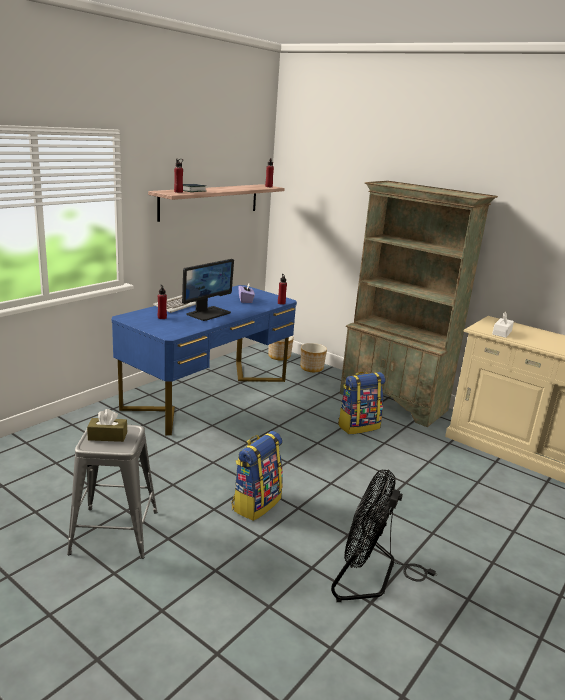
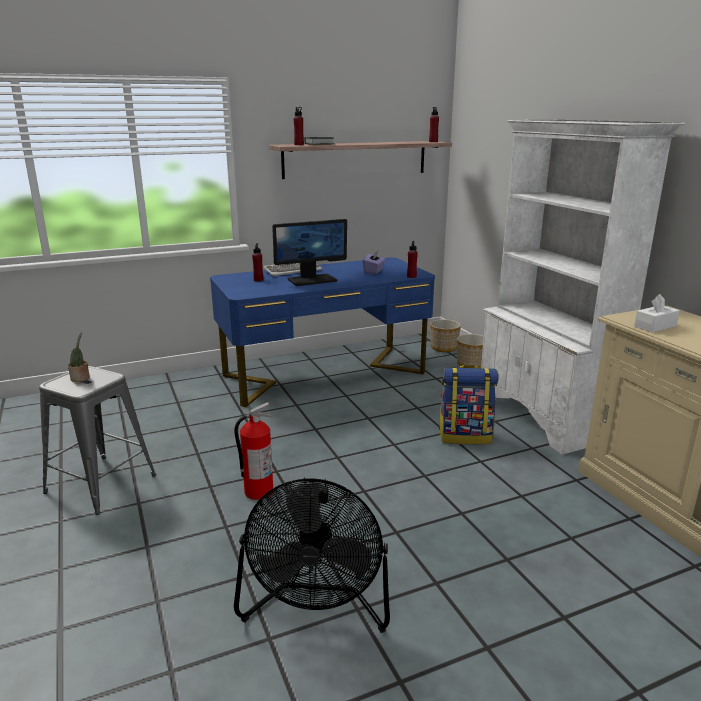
camera: 30 degrees right, 0 degrees up
brown tissue box [87,409,127,442] -> potted plant [68,332,90,382]
backpack [231,431,283,521] -> fire extinguisher [234,402,273,500]
black fan [331,469,437,602] -> black fan turned 135 degrees counterclockwise [234,477,390,633]
green bookcase [340,181,498,427] -> white bookcase [481,120,685,455]

